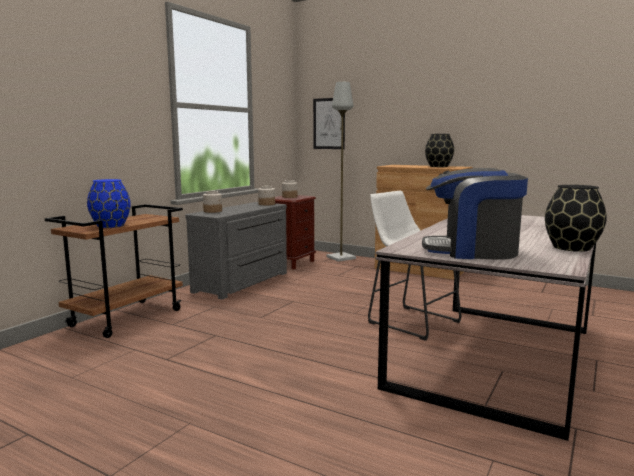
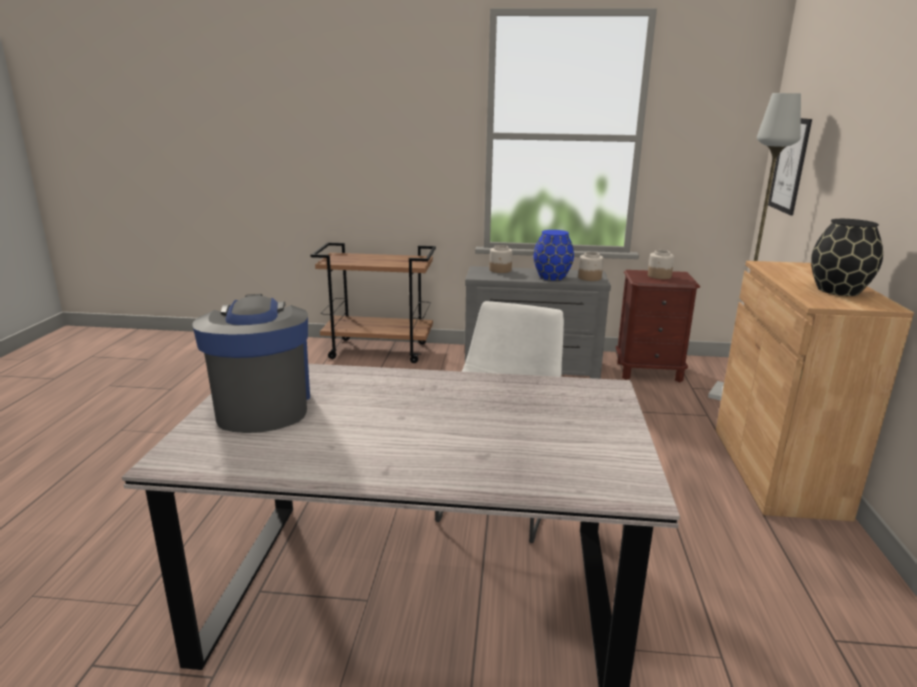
camera: 65 degrees right, 10 degrees up
blue vase [87,179,131,228] -> blue vase moved to [533,230,574,280]
black vase [545,185,607,252] -> none

